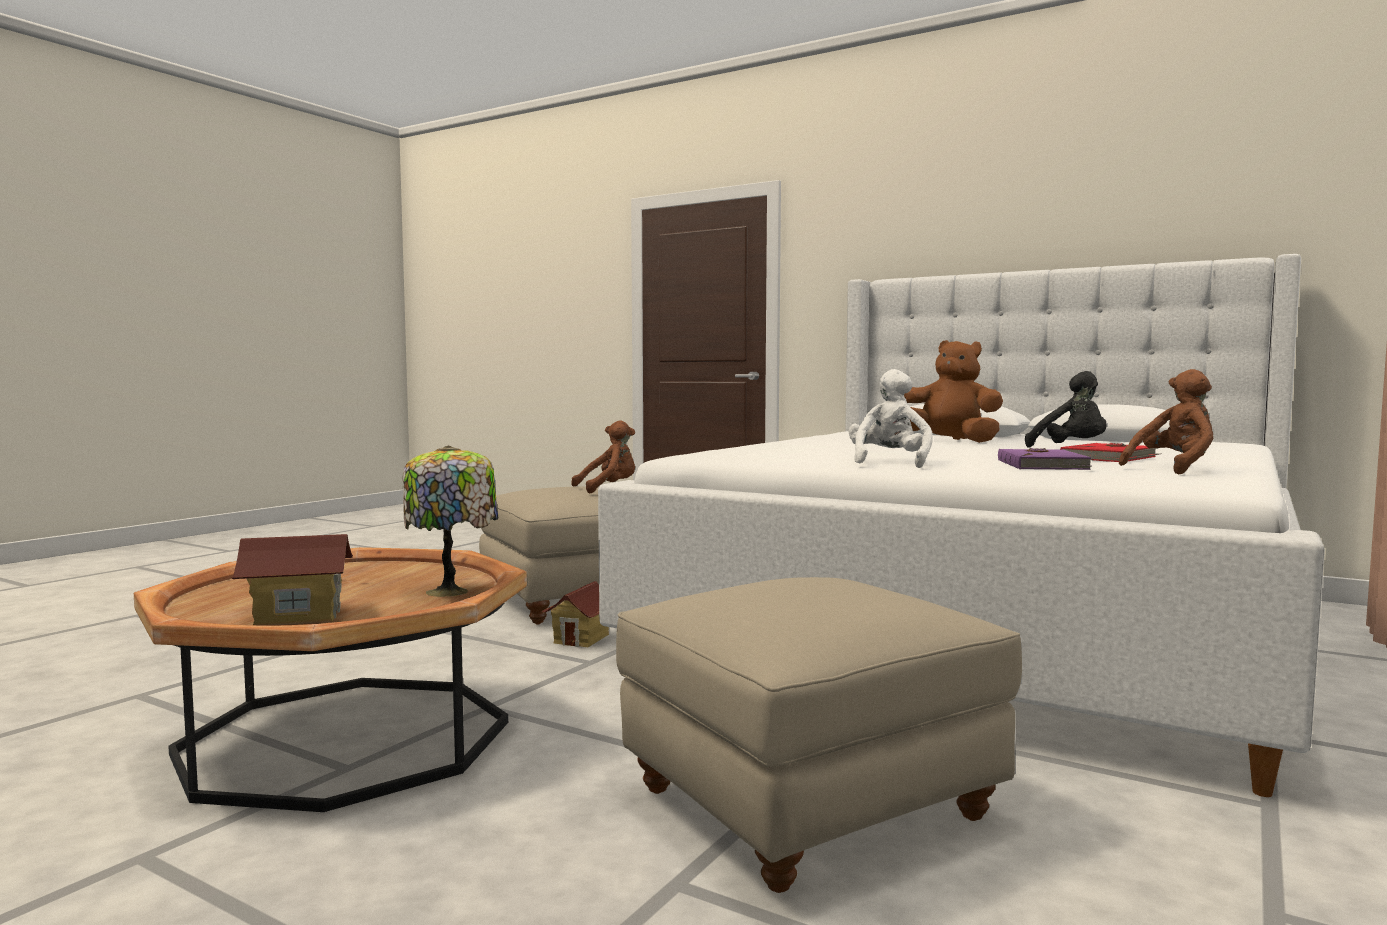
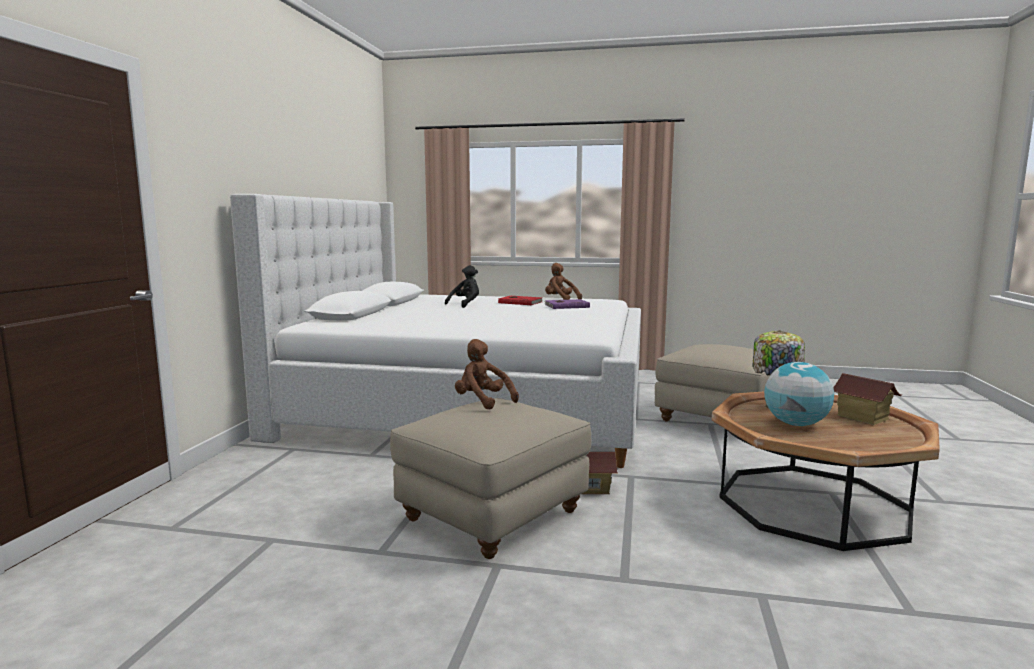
camera: 110 degrees left, 5 degrees up
white plush toy [849,369,933,468] -> none
brown plush toy [904,340,1003,443] -> none
none -> globe [764,362,834,426]

